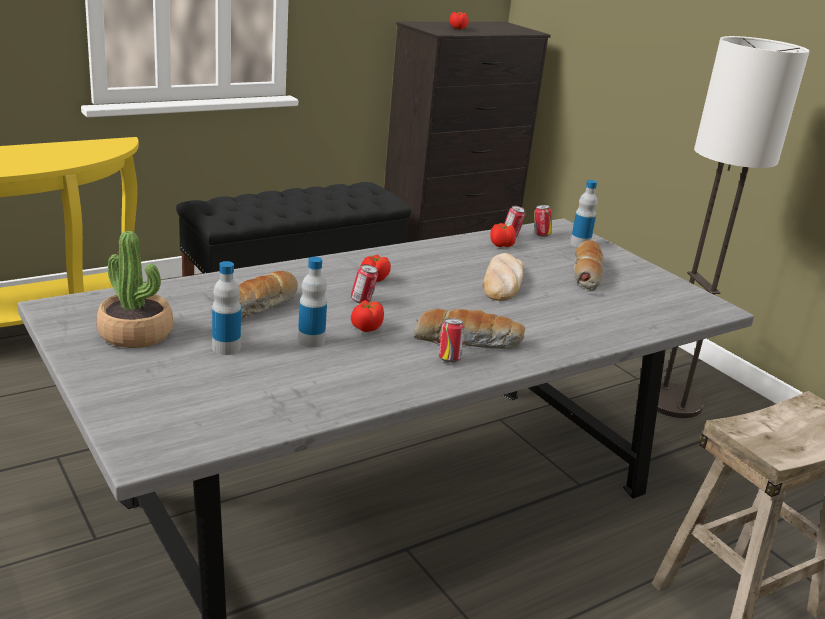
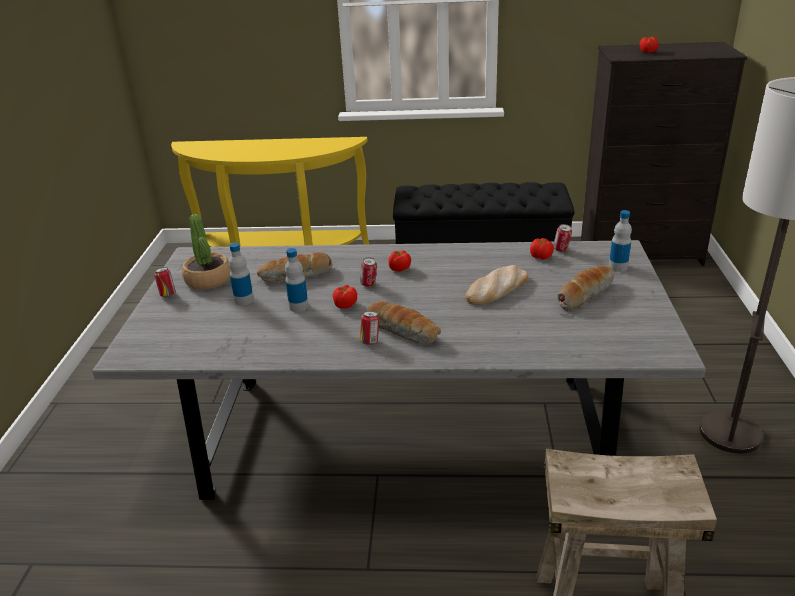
camera: 40 degrees right, 5 degrees up
can [534,205,552,237] -> can moved to [154,267,176,297]

